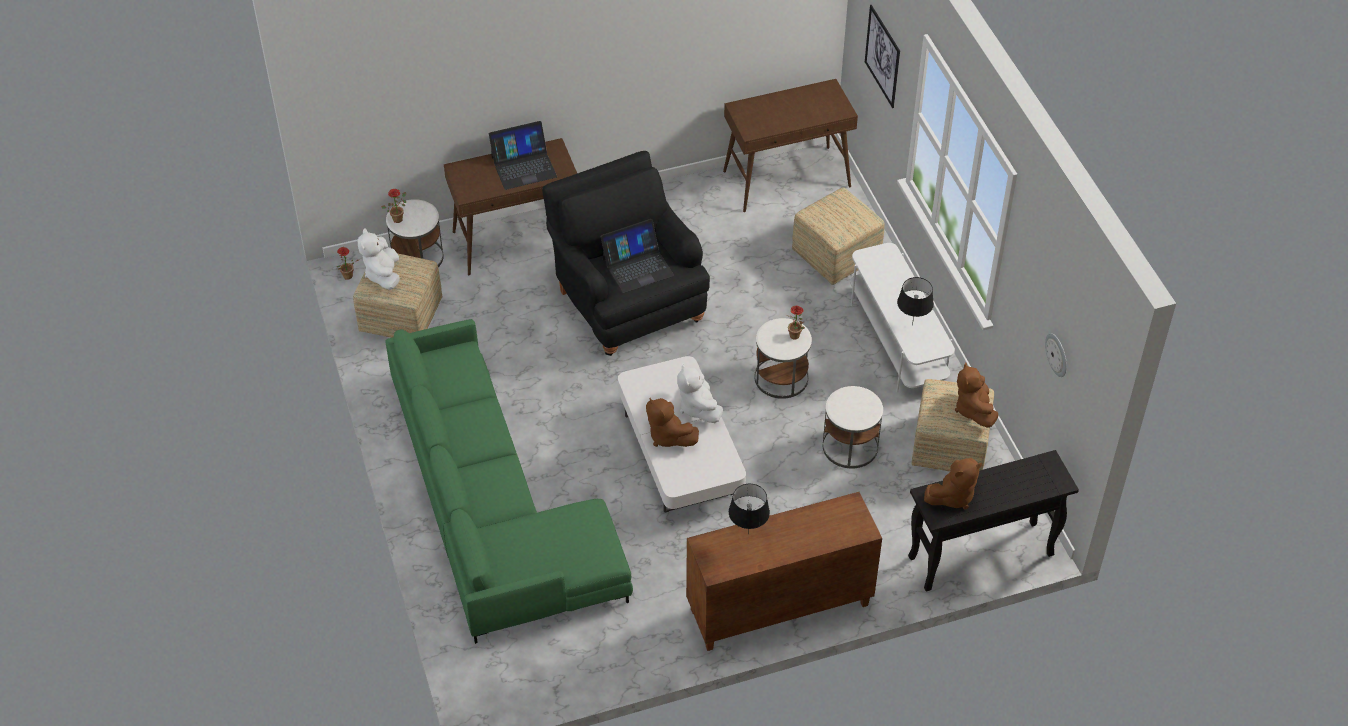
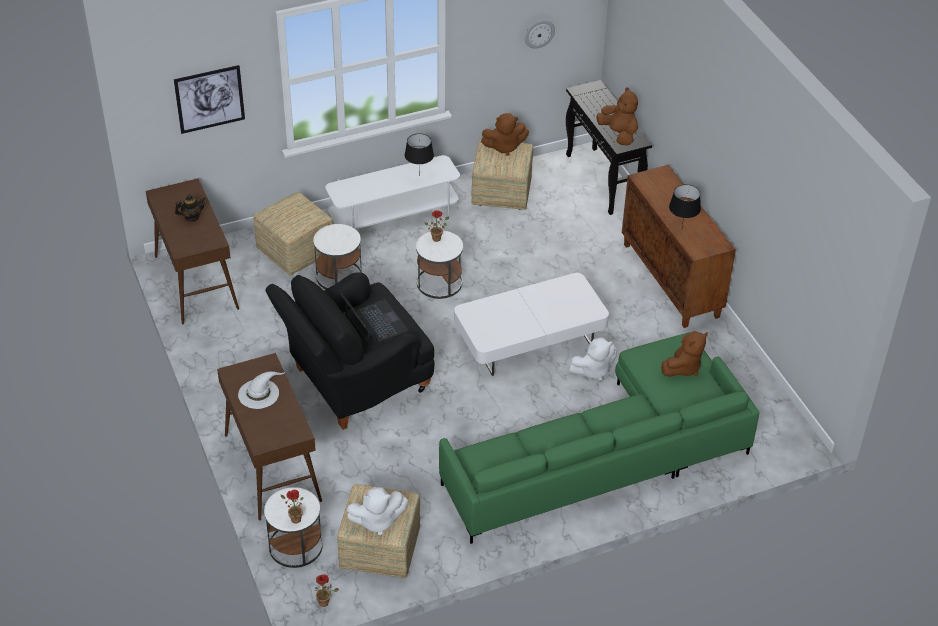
camera: 95 degrees left, 5 degrees down
laptop [489,121,557,190] -> white hat [238,371,285,409]
brown plush toy [646,398,699,447] -> brown plush toy moved to [661,331,708,377]
white plush toy [677,364,723,423] -> white plush toy moved to [568,337,617,381]
white side table [823,386,883,469] -> white side table moved to [313,224,362,289]
none -> teapot [175,194,206,221]

